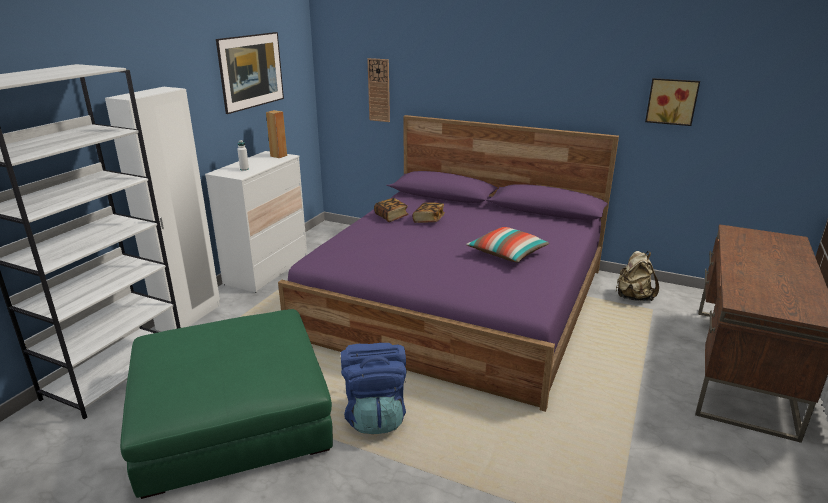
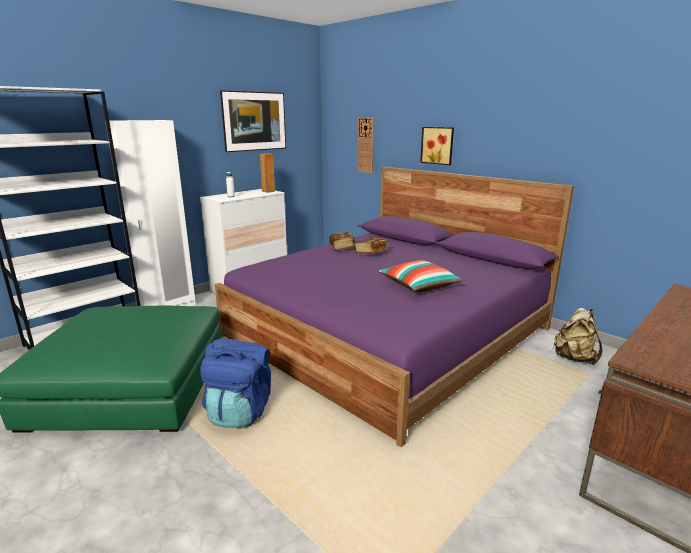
camera: 20 degrees right, 5 degrees down
picture [645,78,700,126] -> picture moved to [420,127,454,165]

